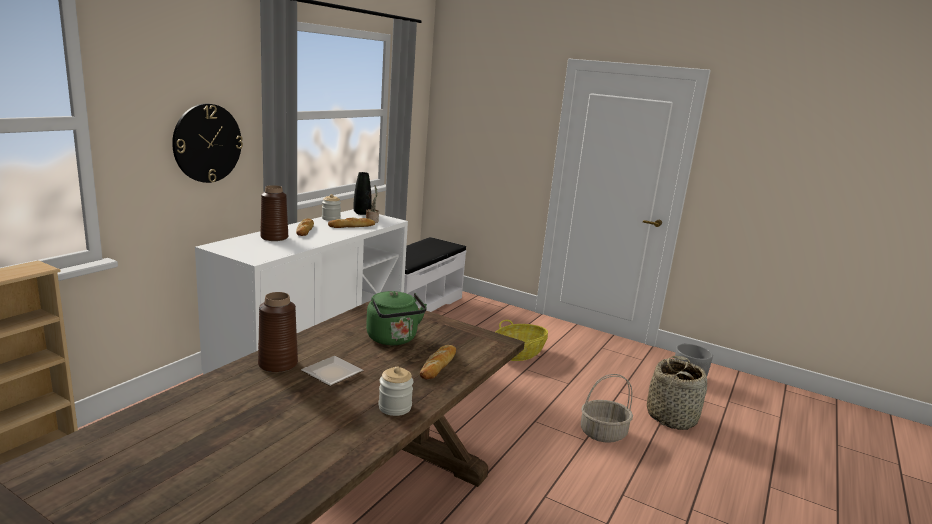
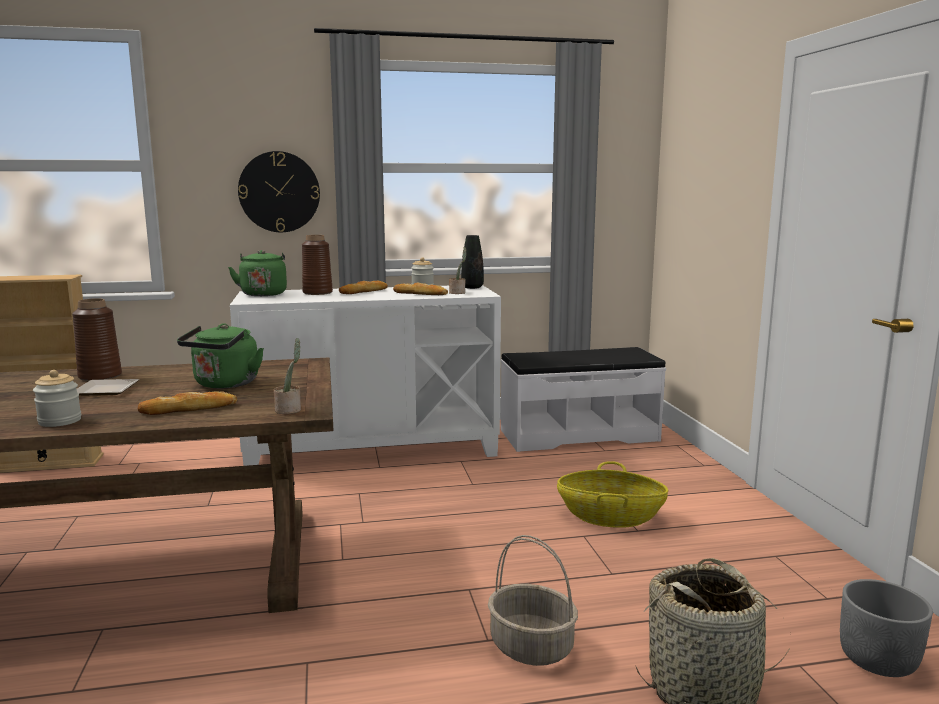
camera: 50 degrees right, 5 degrees down
none -> green kettle [228,250,287,296]
none -> potted plant [273,338,301,414]

